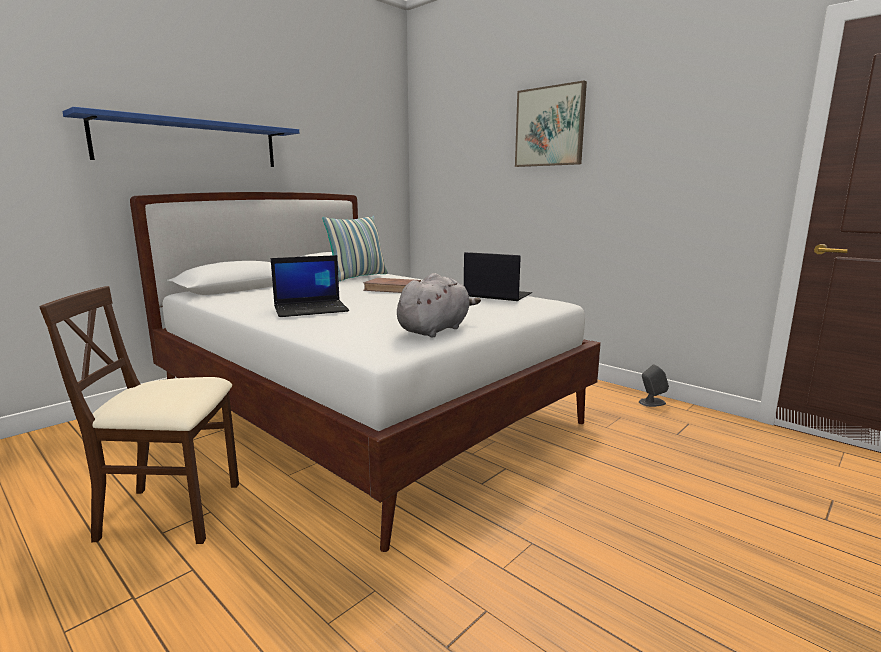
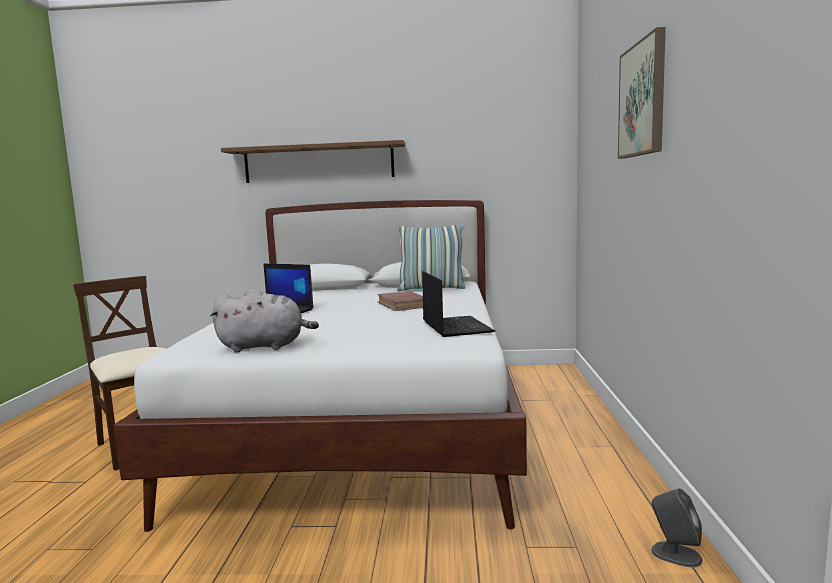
camera: 50 degrees right, 5 degrees down
blue shelf [62,107,299,167] -> brown shelf [221,140,406,183]

